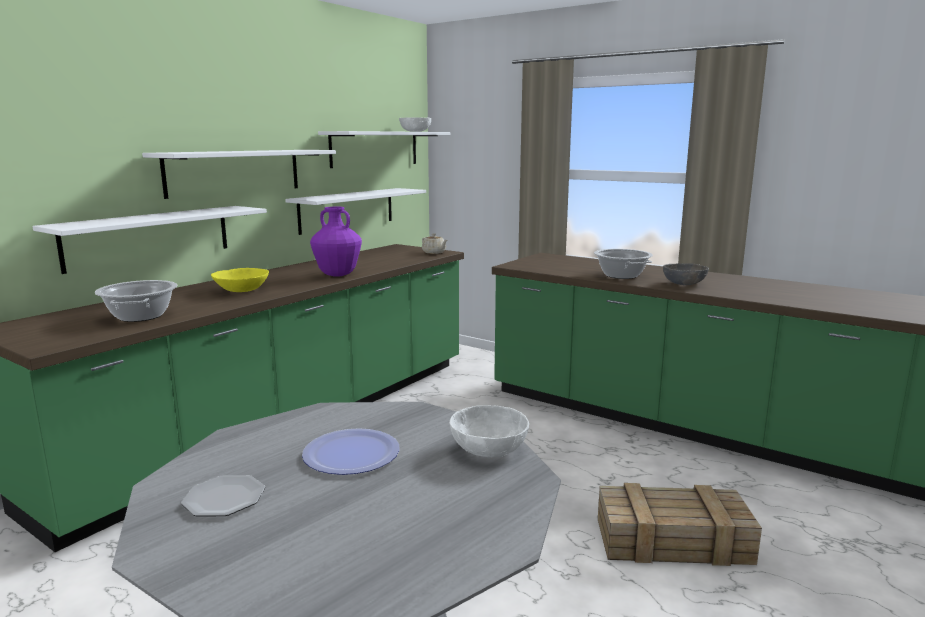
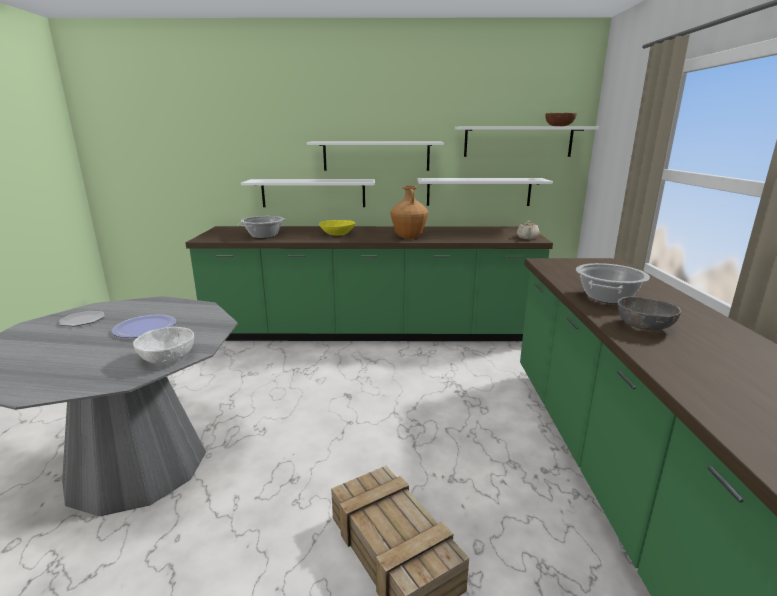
camera: 55 degrees right, 5 degrees up
purple vase [310,206,362,277] -> brown vase [390,186,428,239]
white bowl [399,117,431,132] -> brown bowl [545,113,577,126]

